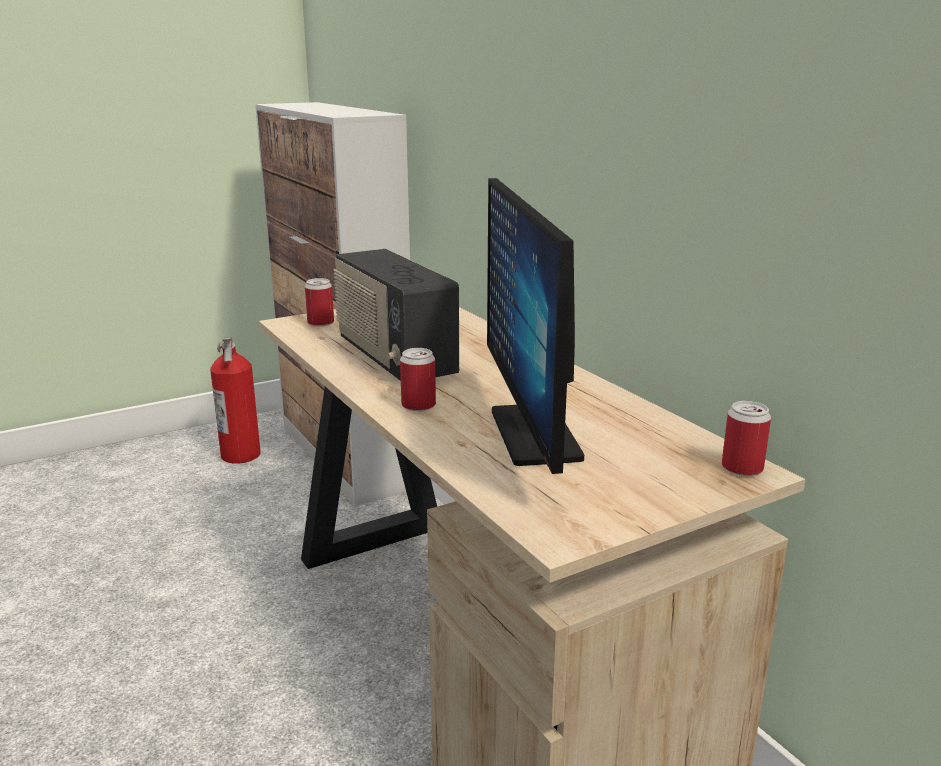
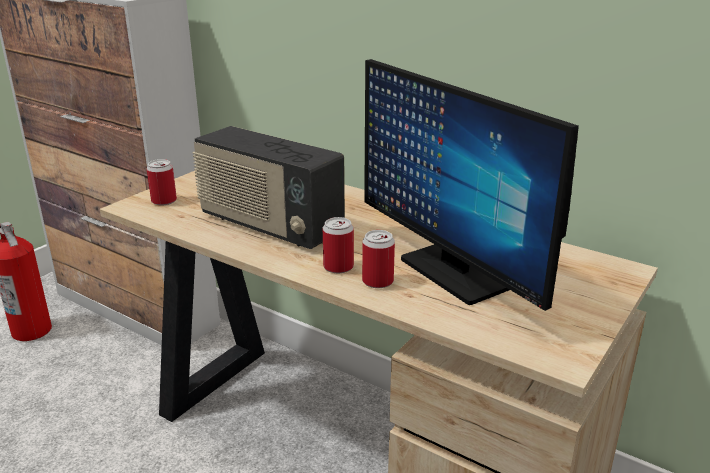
camera: 25 degrees left, 5 degrees up
can [722,401,771,476] -> can moved to [362,230,395,288]

